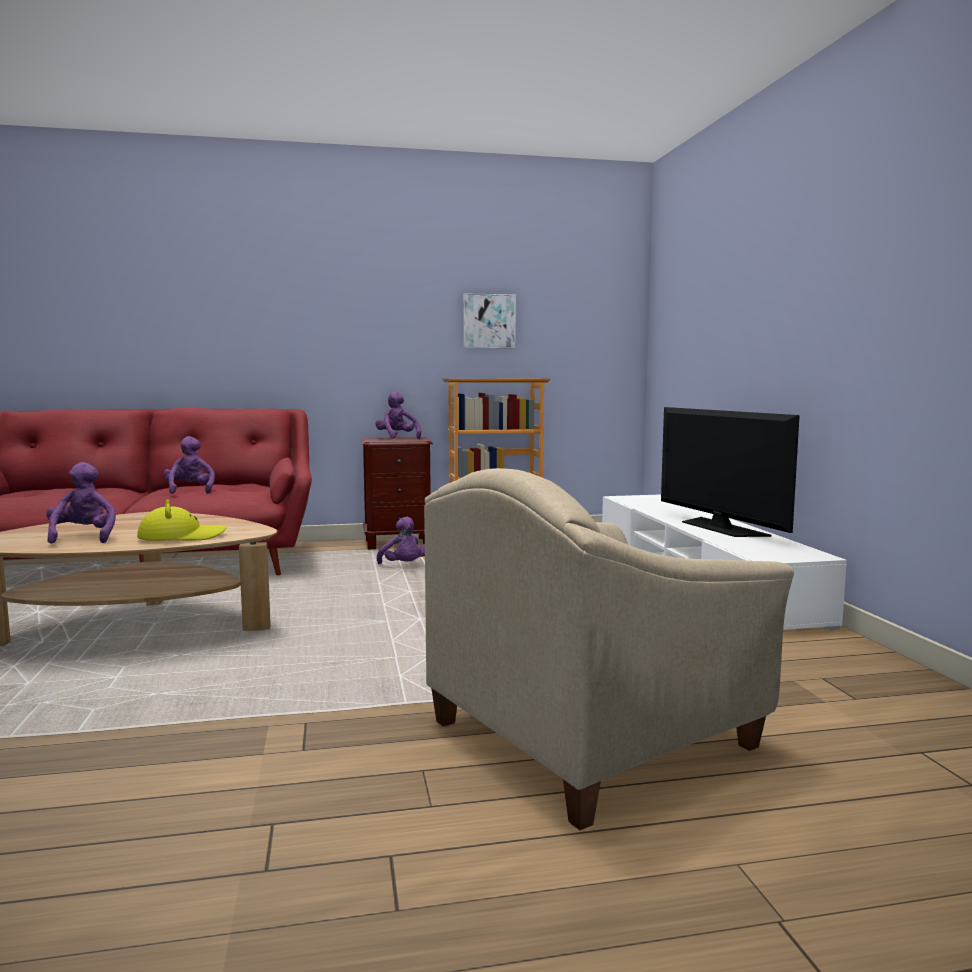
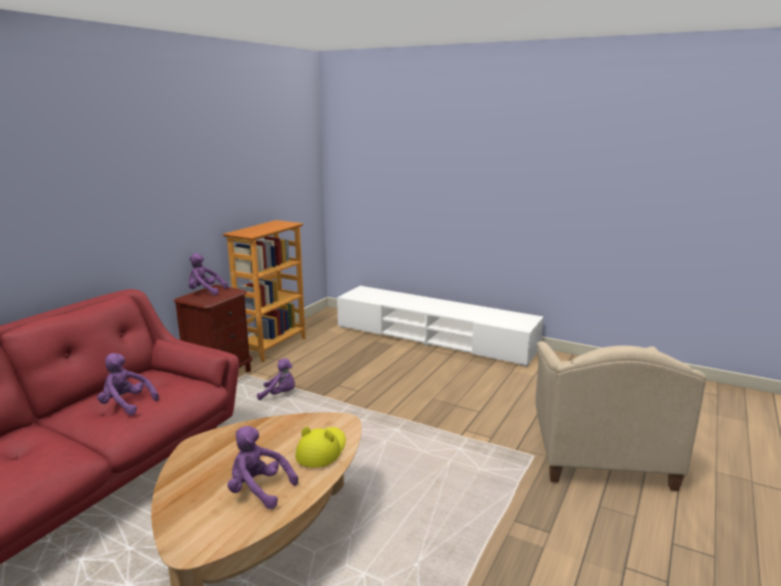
camera: 50 degrees left, 10 degrees up
picture [463,293,516,348] -> none
television [661,407,800,537] -> none

